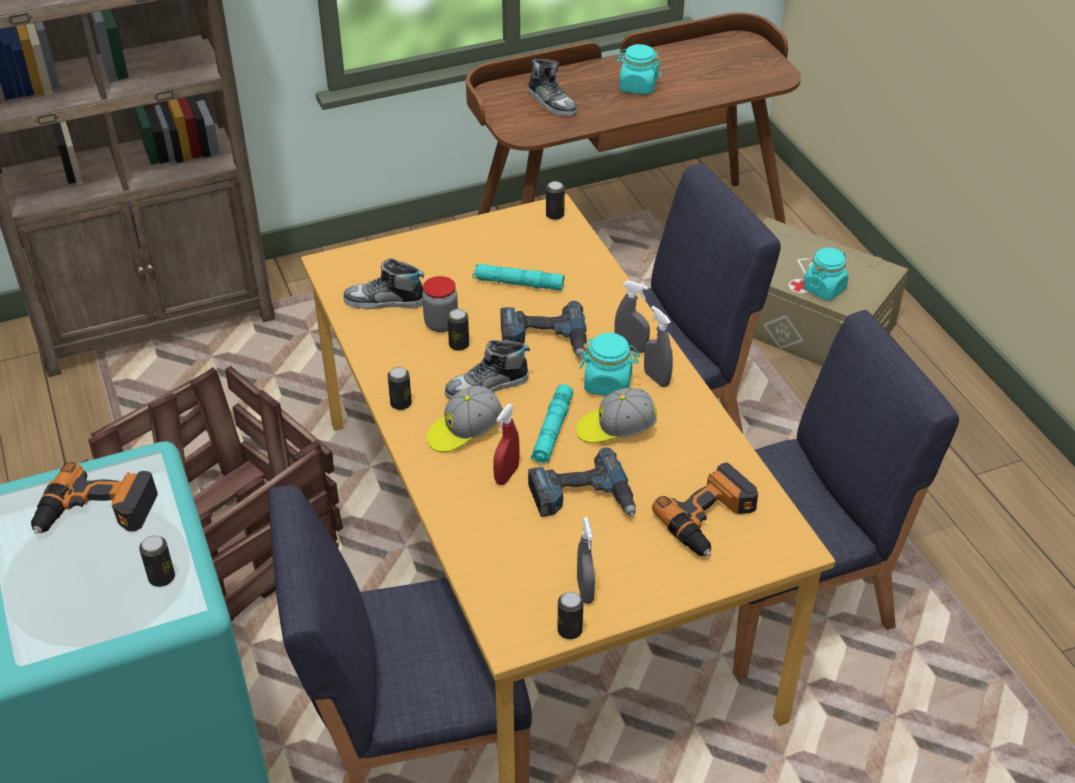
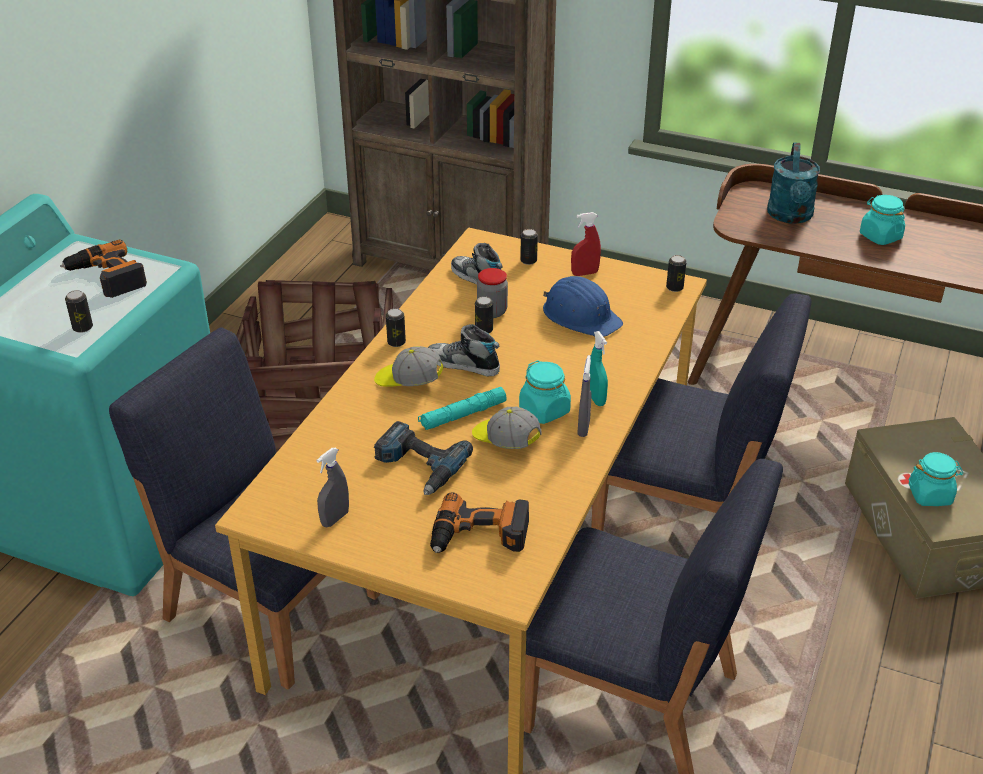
camera: 45 degrees right, 5 degrees down
turquoise flashlight [473,264,564,291] -> blue hard hat [543,276,623,337]
red spray bottle [493,404,519,485] -> red spray bottle moved to [571,212,601,276]
power drill [500,301,587,358] -> none
shoe [528,59,577,117] -> turquoise watering can [767,142,820,224]
can [557,592,583,639] -> can moved to [520,229,538,265]
grey spray bottle [614,281,650,353] -> turquoise spray bottle [590,331,608,406]

